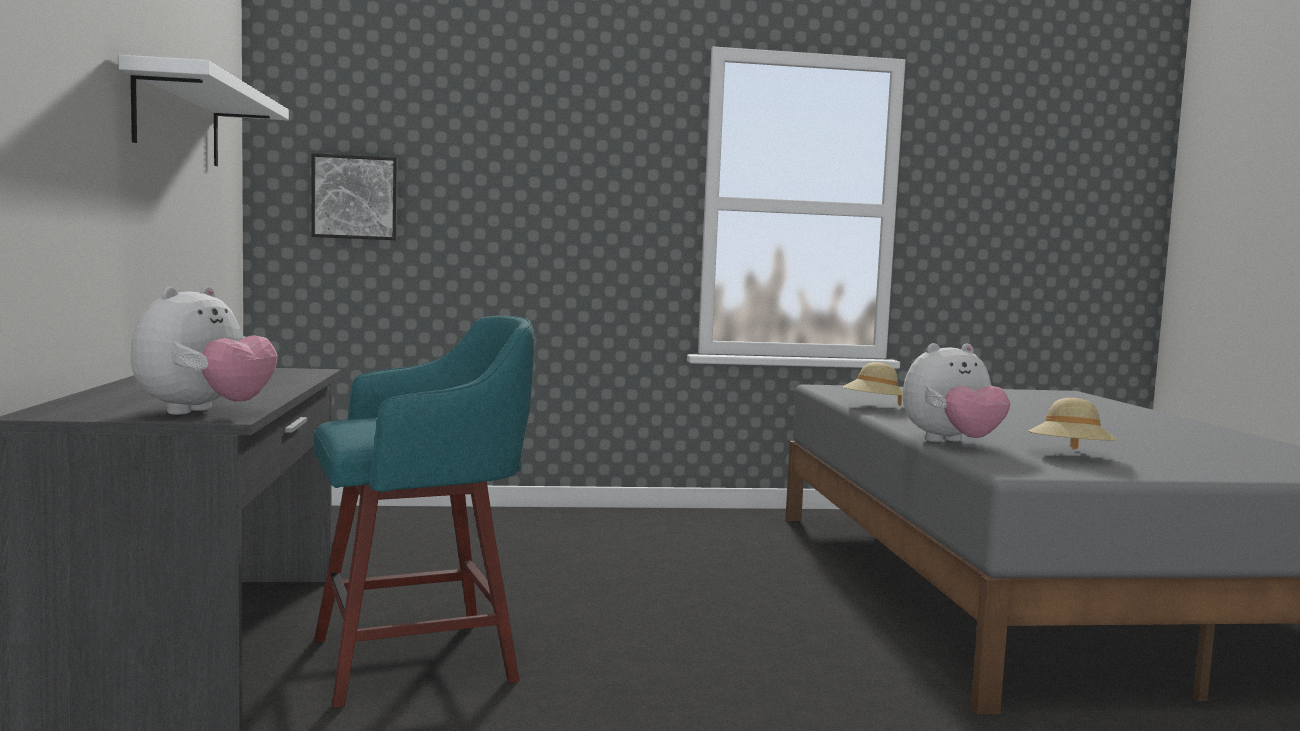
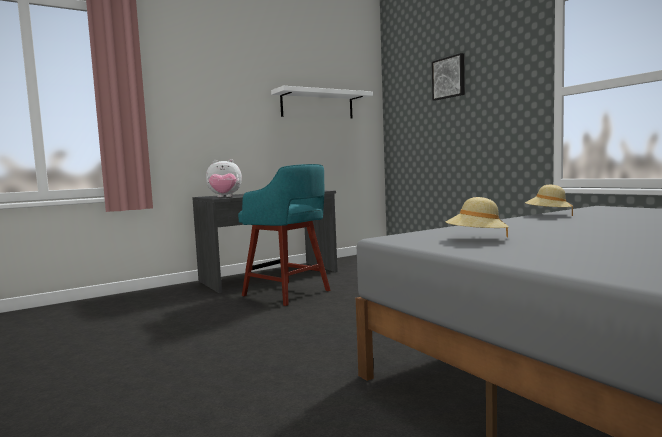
camera: 65 degrees right, 0 degrees up
picture [311,153,398,240] -> picture moved to [432,53,465,101]
plush toy [903,343,1010,442] -> none

